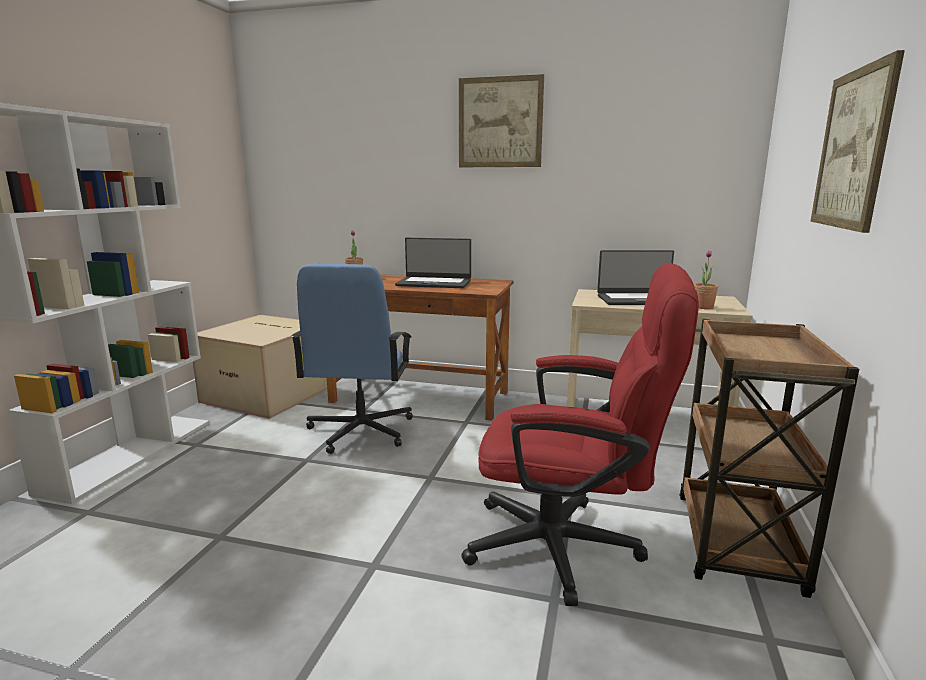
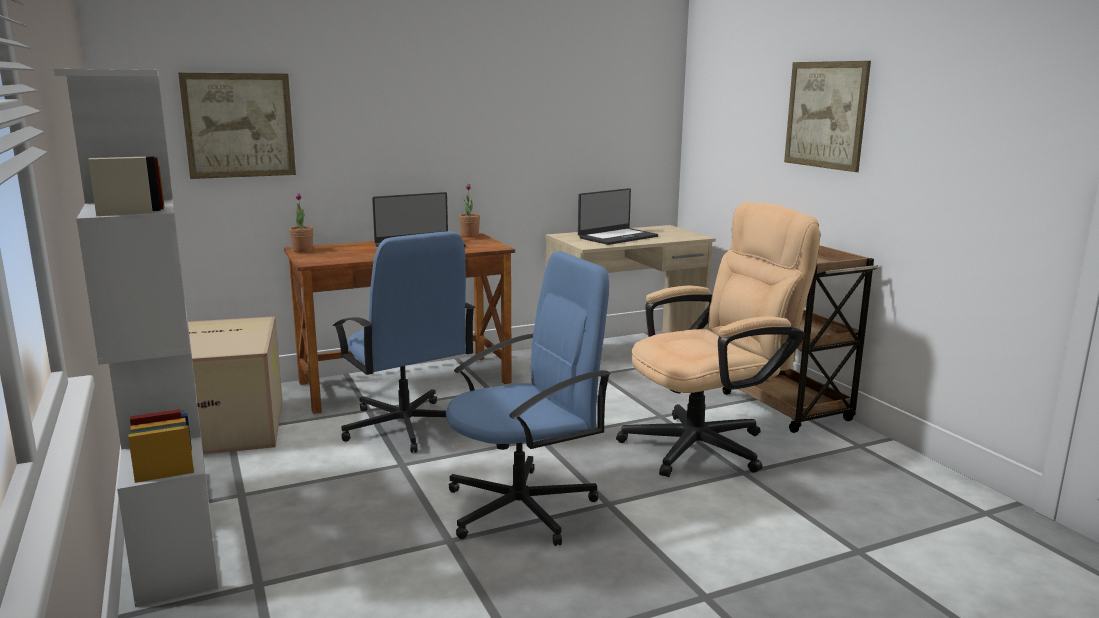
camera: 40 degrees left, 0 degrees up
picture [459,74,544,167] -> picture moved to [178,73,296,179]
red office chair [461,263,699,606] -> beige office chair [616,202,820,477]
potted plant [694,250,718,309] -> potted plant moved to [459,183,480,238]
none -> blue office chair [446,251,611,546]

